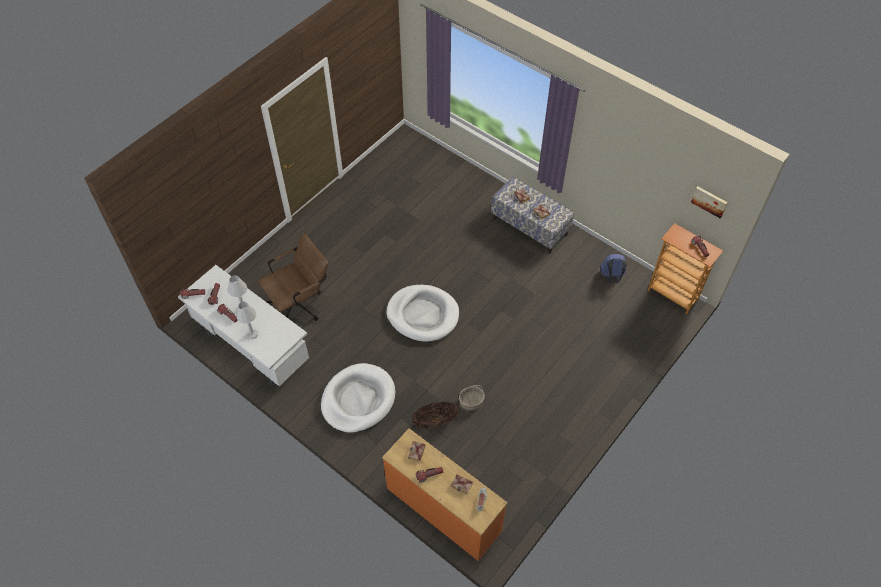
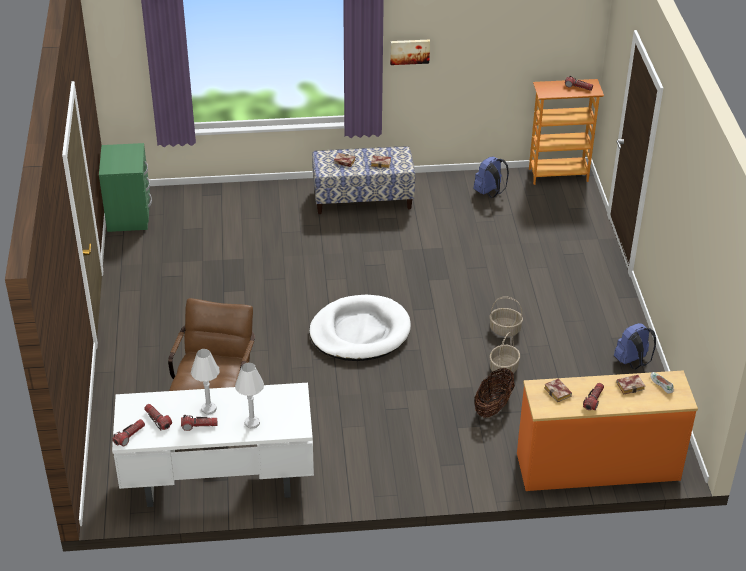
camera: 45 degrees left, 15 degrees down
white dog bed [321,363,395,433] -> none
picture [691,186,728,218] -> picture moved to [390,39,430,65]
none -> green nightstand [99,143,152,232]
none -> basket [489,296,523,337]
none -> blue backpack [614,323,656,370]

